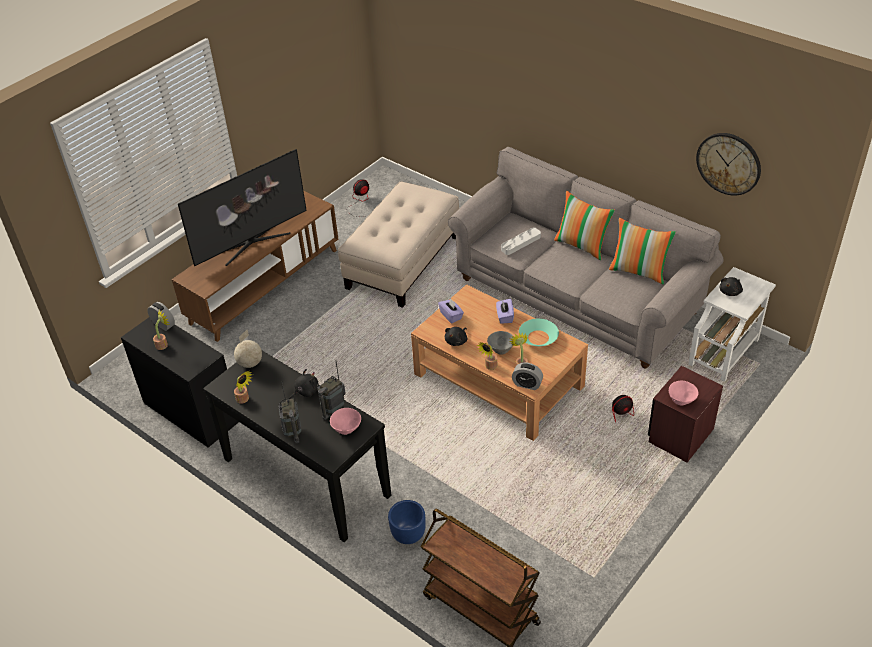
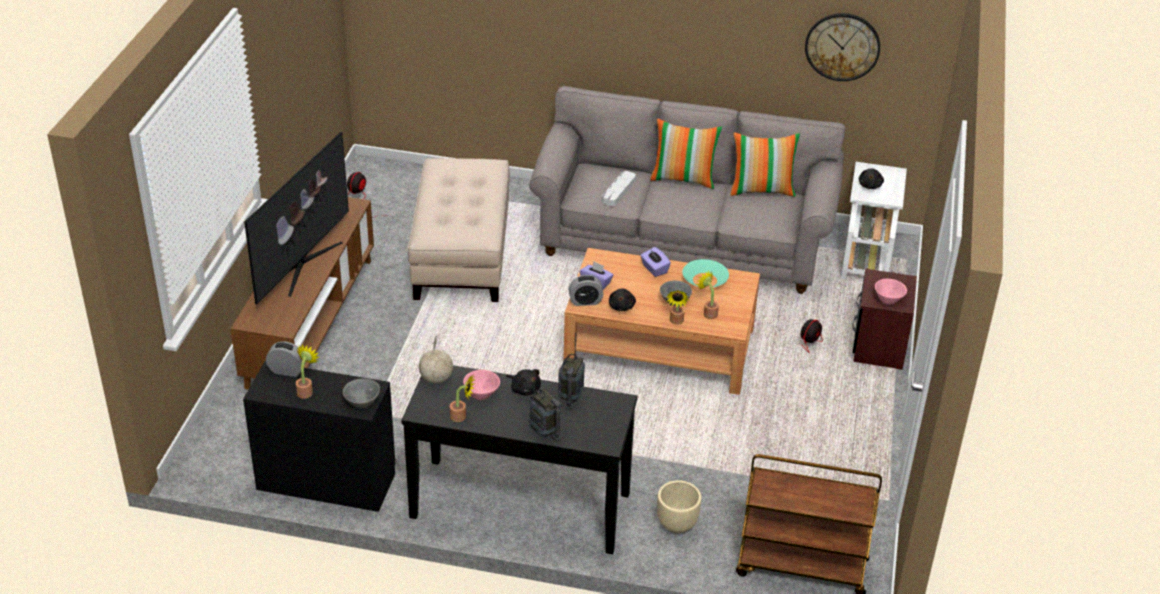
camera: 30 degrees left, 5 degrees down
black plush toy [289,369,319,399] -> black plush toy turned 105 degrees clockwise [506,369,541,396]
pink bowl [330,408,361,435] -> pink bowl moved to [463,370,500,400]
blue planter [388,500,426,544] -> beige planter [657,480,702,533]
alarm clock [512,362,543,390] -> alarm clock moved to [569,275,603,306]
none -> grey bowl [343,379,380,409]

